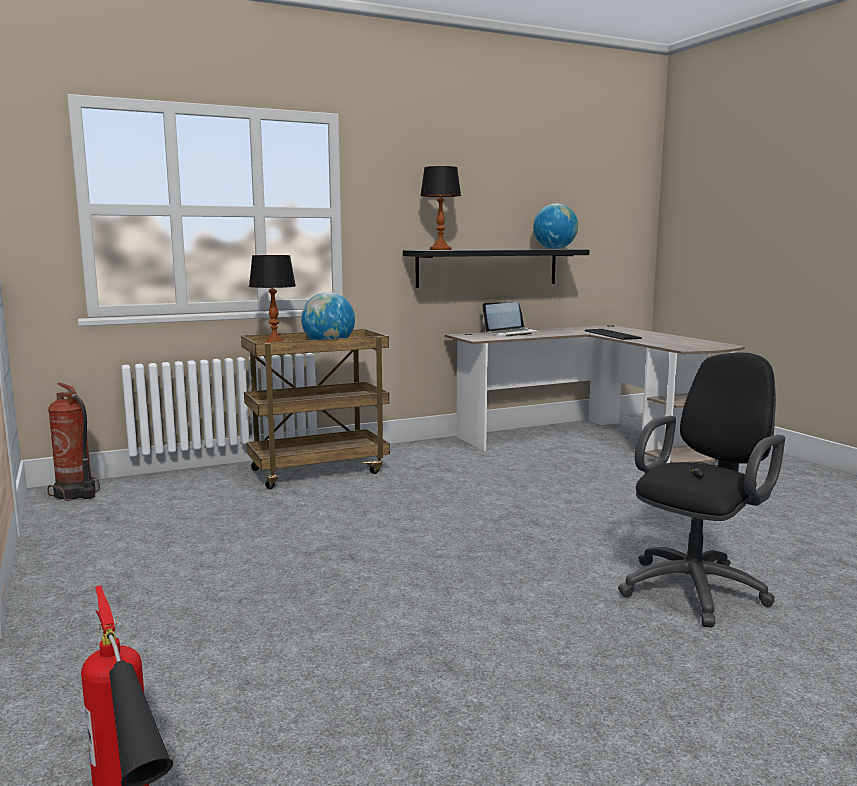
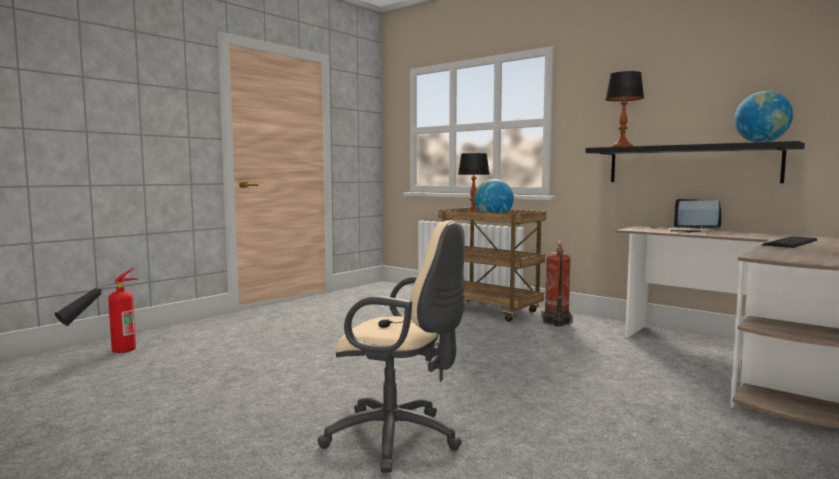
camera: 65 degrees right, 5 degrees down
fire extinguisher [47,383,100,501] -> fire extinguisher moved to [541,240,573,327]
black office chair [618,352,785,627] -> beige office chair [318,220,465,473]

